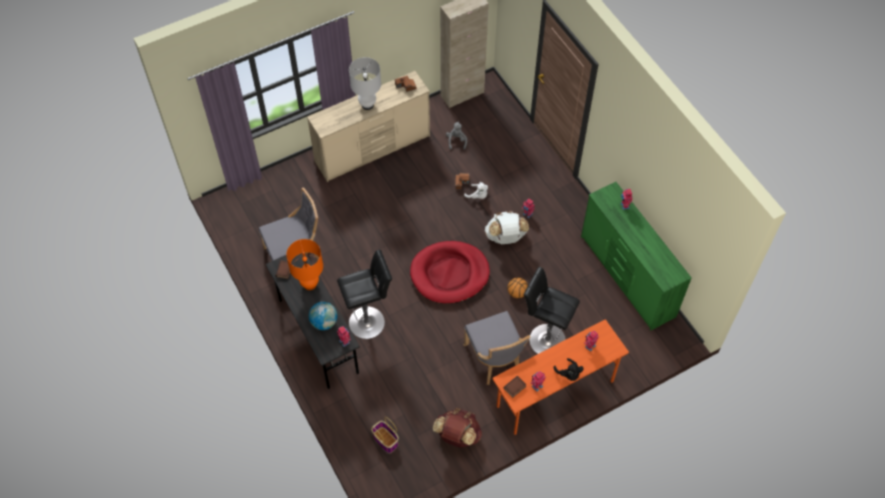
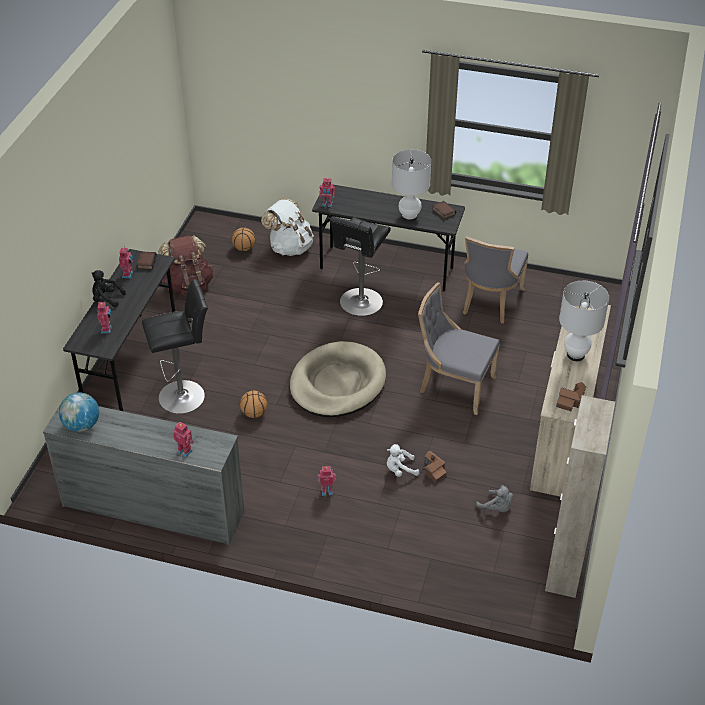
camera: 135 degrees right, 15 degrees down
orange table lamp [286,239,323,290] -> white table lamp [392,149,431,222]
globe [309,302,337,330] -> globe moved to [59,392,99,432]
basket [371,417,399,453] -> basketball [232,227,255,251]
red dog bed [410,241,490,304] -> beige dog bed [290,341,386,417]
grey chair [463,311,530,385] -> grey chair moved to [418,282,500,415]
white backpack [485,211,529,244] -> white backpack moved to [261,198,314,256]
orange desk [493,320,629,435] -> grey desk [63,249,175,411]
green dresser [581,182,692,331] -> grey dresser [43,399,244,545]

